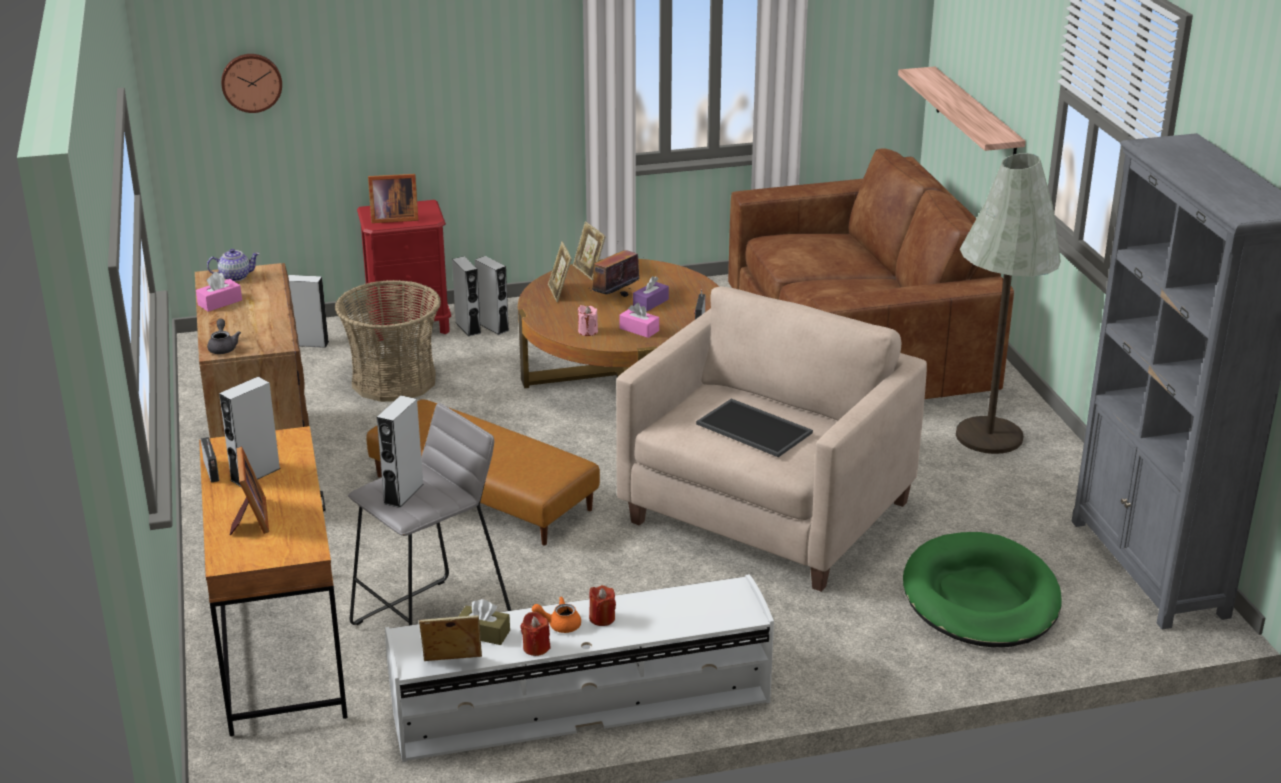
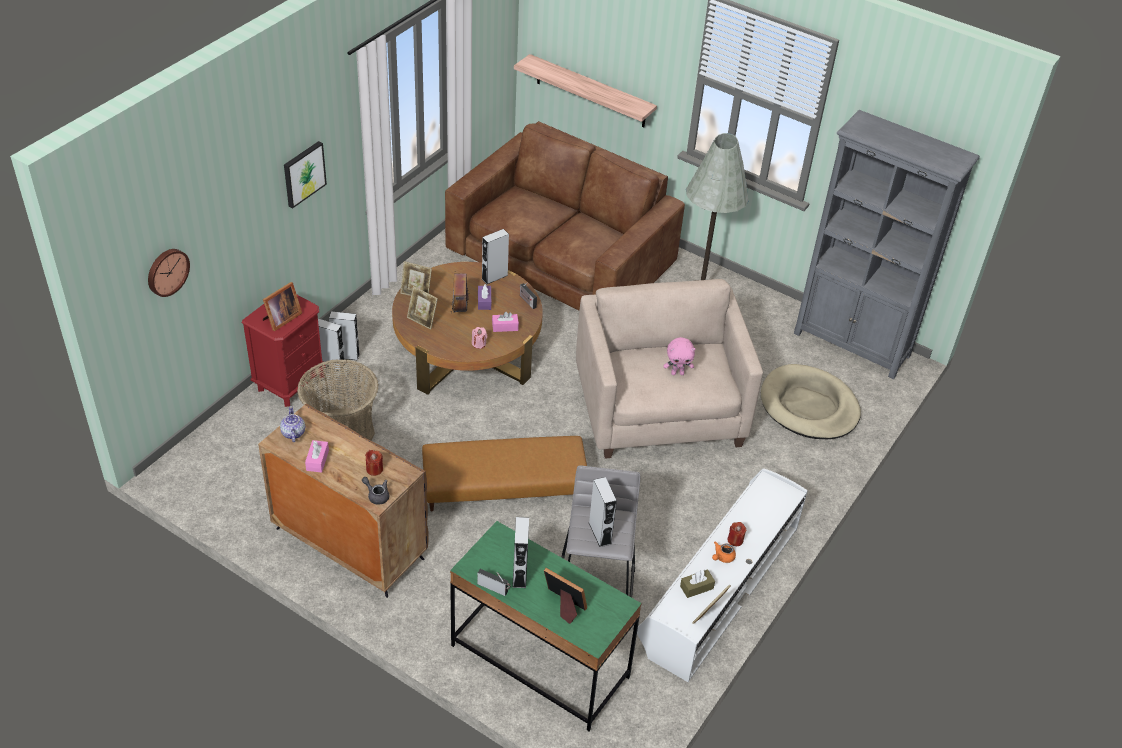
camera: 45 degrees left, 15 degrees up
brown desk [199,426,348,736] -> green desk [450,521,642,731]
teapot [207,249,260,282] -> teapot turned 45 degrees counterclockwise [280,406,305,442]
grey speaker [288,275,329,348] -> grey speaker moved to [482,229,509,284]
red candle [521,612,550,656] -> red candle moved to [365,450,383,476]
tray [696,399,813,457] -> pink plush toy [664,337,696,375]
green dog bed [903,532,1062,647] -> beige dog bed [761,364,861,439]
none -> picture [284,141,327,208]

